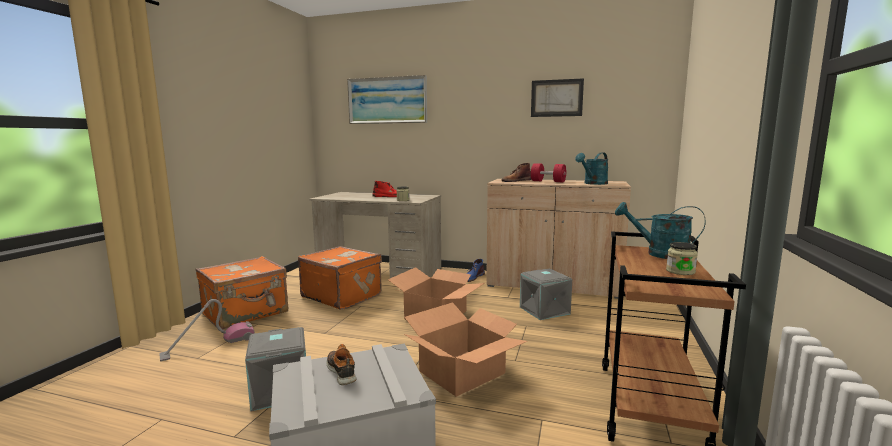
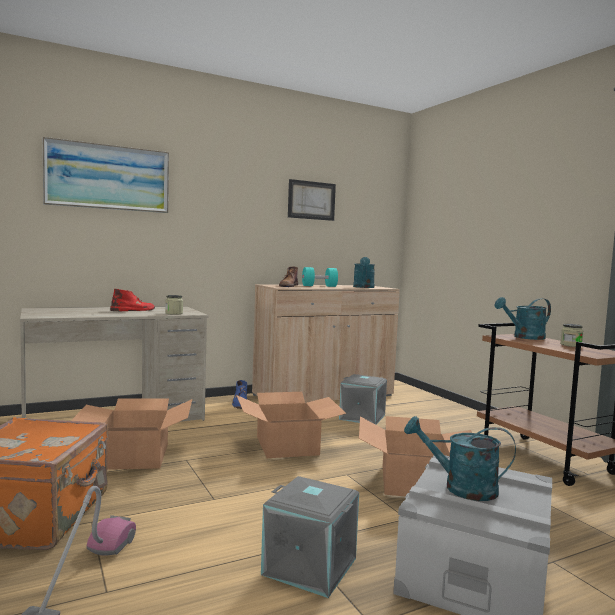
camera: 45 degrees left, 5 degrees down
orange suitcase [298,246,382,310] -> cardboard box [71,398,192,470]
shoe [327,344,356,385] -> turquoise watering can [404,416,516,501]
red dumbbell [531,163,566,182] -> turquoise dumbbell [302,267,338,287]

